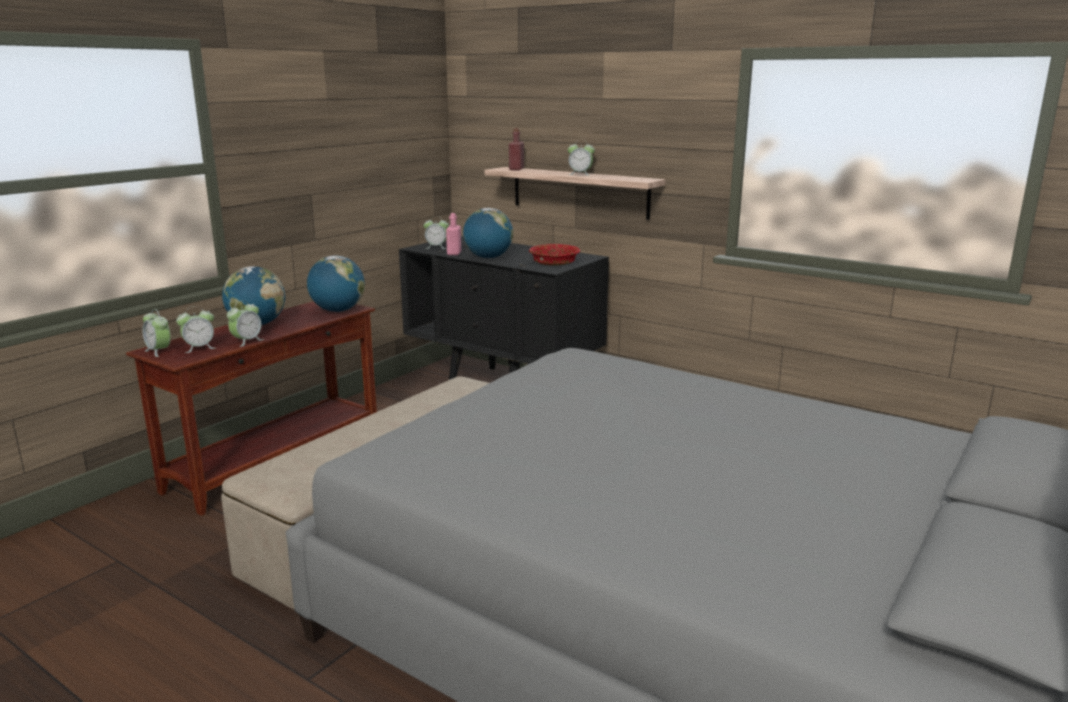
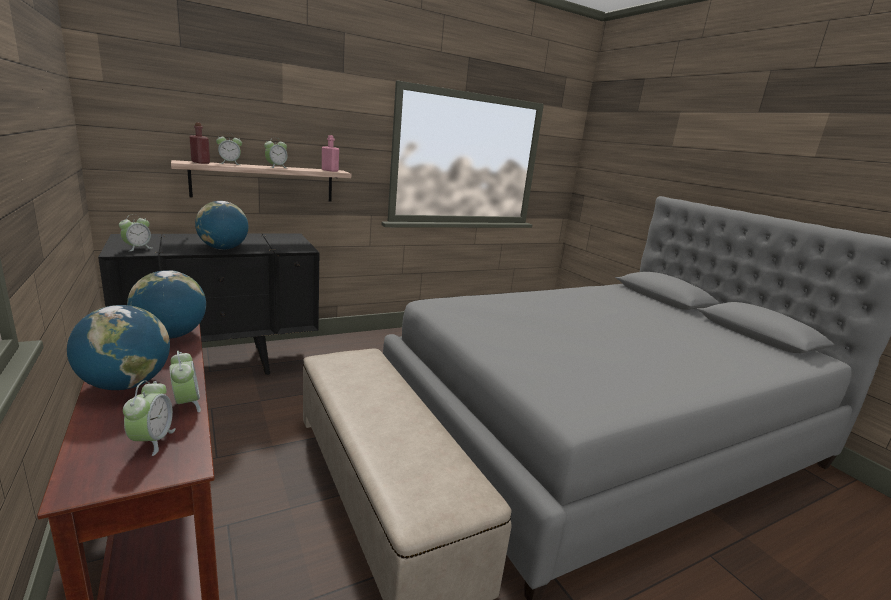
camera: 65 degrees left, 0 degrees up
alarm clock [142,309,171,357] -> alarm clock moved to [216,133,242,165]
pink bottle [446,213,461,255] -> pink bottle moved to [322,135,339,172]
red bowl [529,244,580,266] -> none

